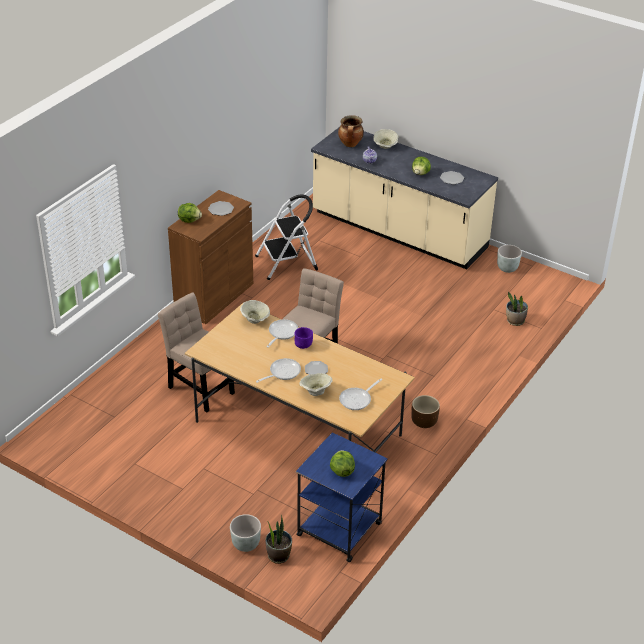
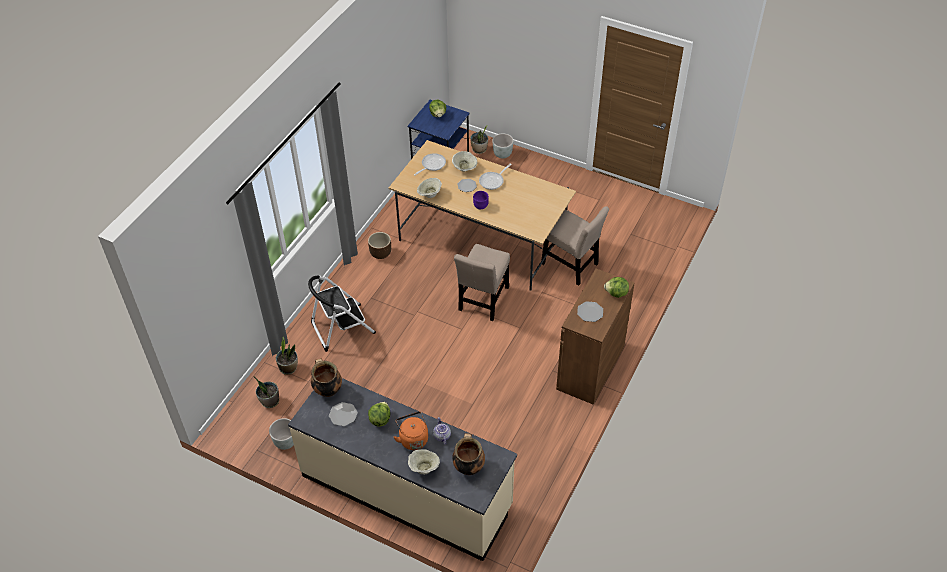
camera: 175 degrees right, 10 degrees up
beige bowl [240,300,270,324] -> beige bowl moved to [417,178,442,198]
step ladder [255,194,318,280] -> step ladder moved to [308,275,376,352]
frying pan [266,319,298,348] -> none
none -> potted plant [254,377,279,408]
none -> cooking pot [311,358,342,397]
none -> orange kettle [394,412,428,450]

